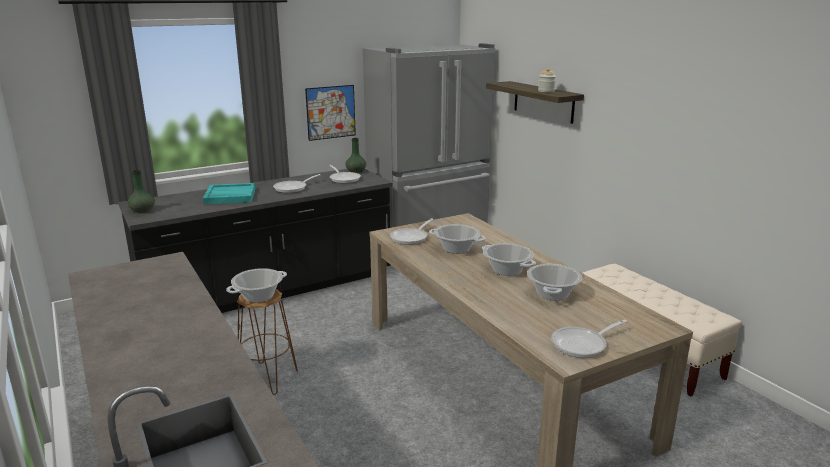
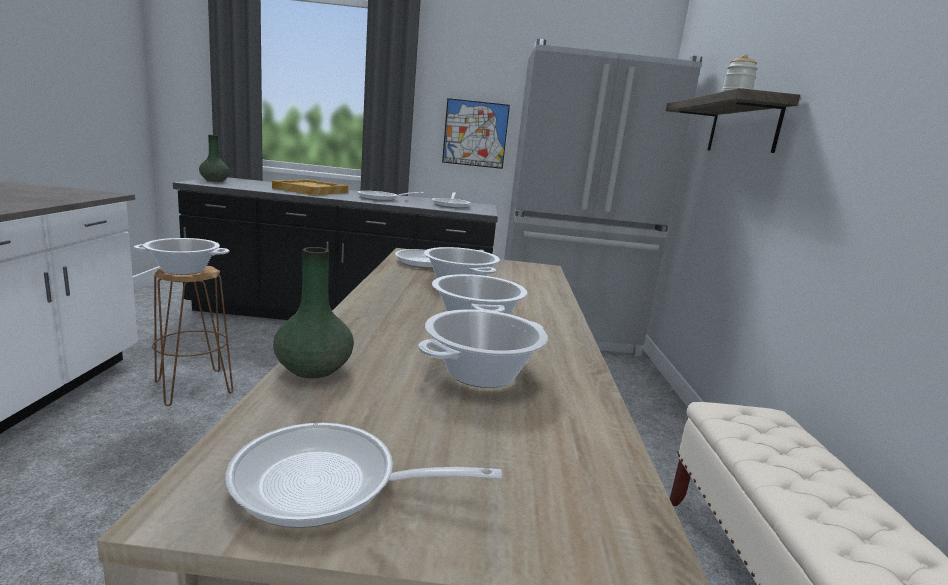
camera: 30 degrees right, 5 degrees down
turquoise tray [203,183,256,204] -> beige tray [272,179,348,195]
green vase [345,138,366,173] -> green vase moved to [273,247,354,379]

